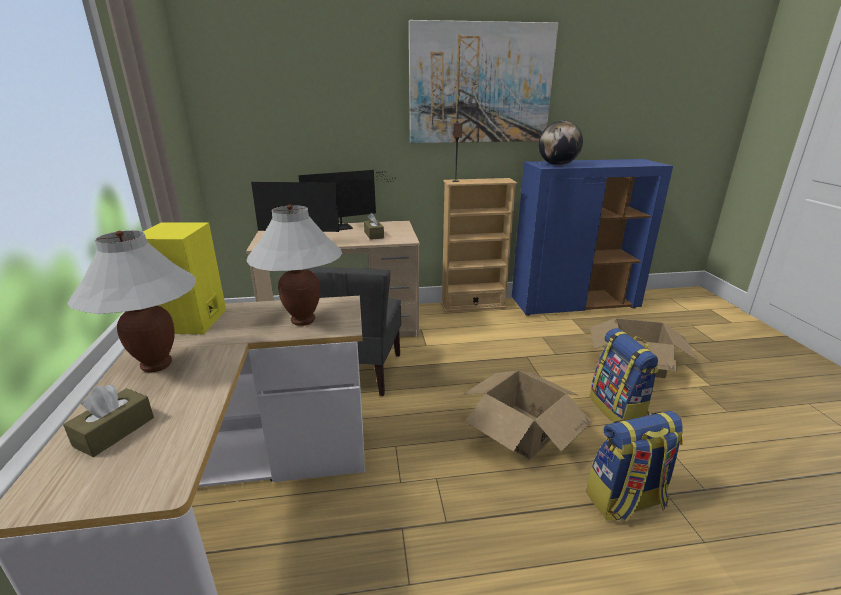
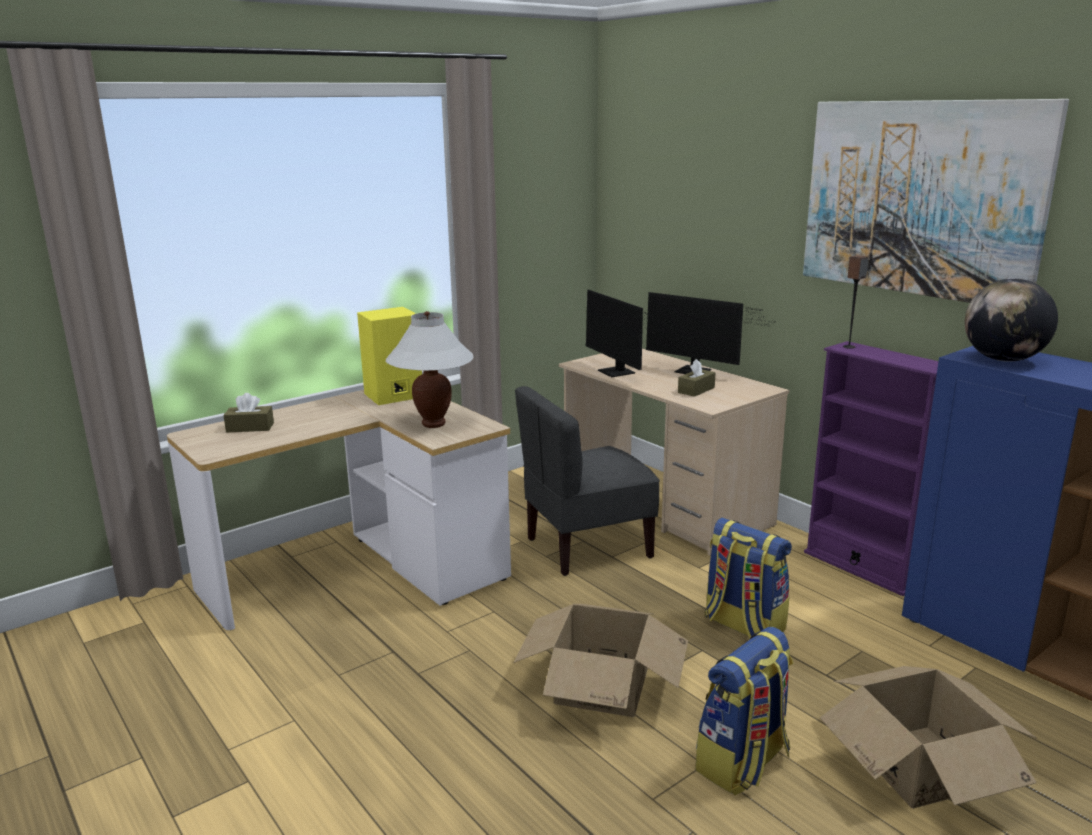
camera: 60 degrees right, 5 degrees down
white table lamp [67,230,196,372] -> none
beige bookcase [441,178,517,312] -> purple bookcase [804,341,939,596]
backpack [586,411,684,521] -> backpack moved to [704,517,792,638]

